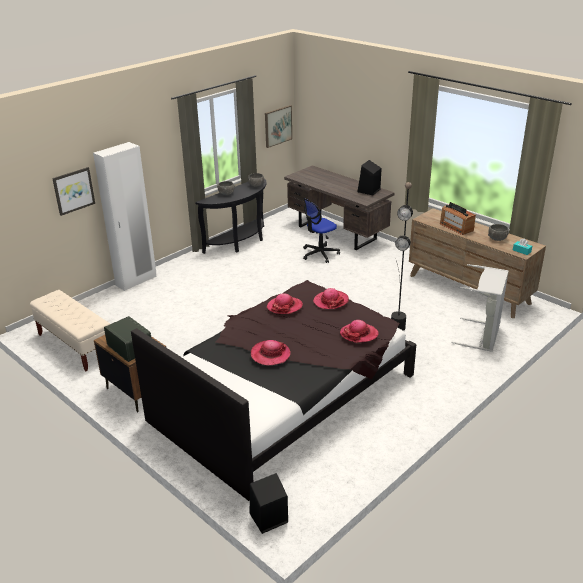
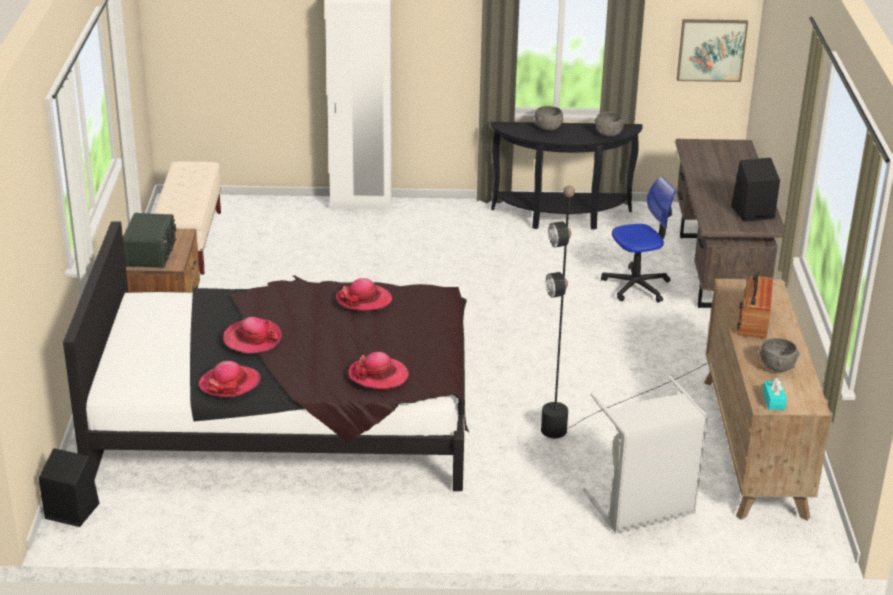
camera: 45 degrees right, 0 degrees up
picture [52,167,95,216] -> none
office chair [303,198,340,263] -> office chair turned 150 degrees clockwise [601,177,676,303]
hat [313,288,349,309] -> hat moved to [199,361,261,397]

